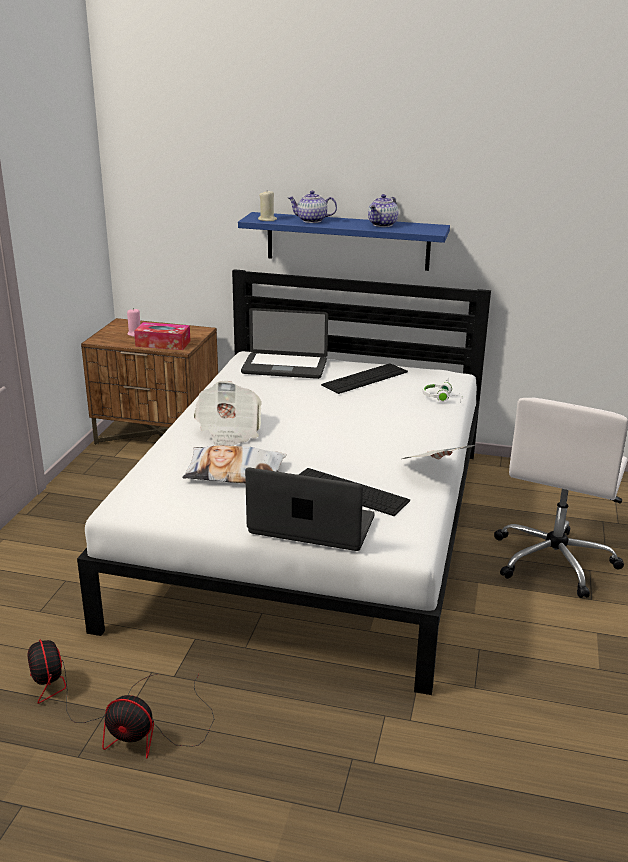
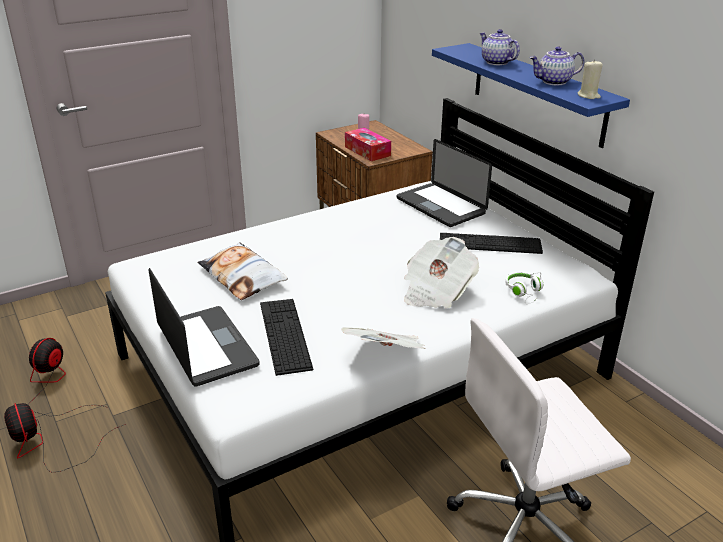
camera: 45 degrees right, 5 degrees up
newspaper [194,381,262,446] -> newspaper moved to [404,237,479,308]
beige candle [258,191,277,221] -> beige candle moved to [578,59,603,99]

